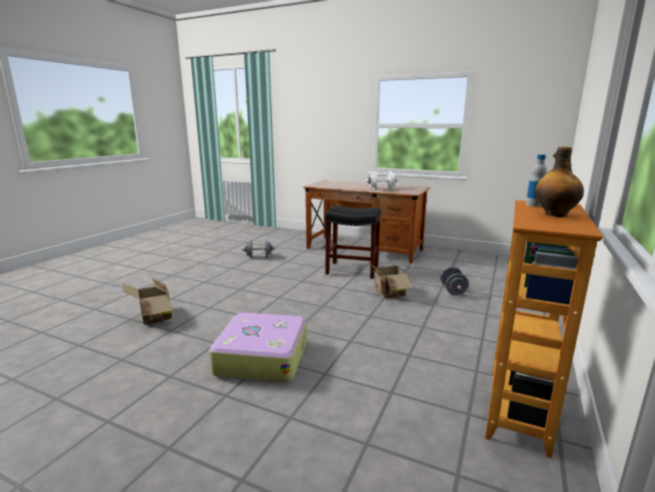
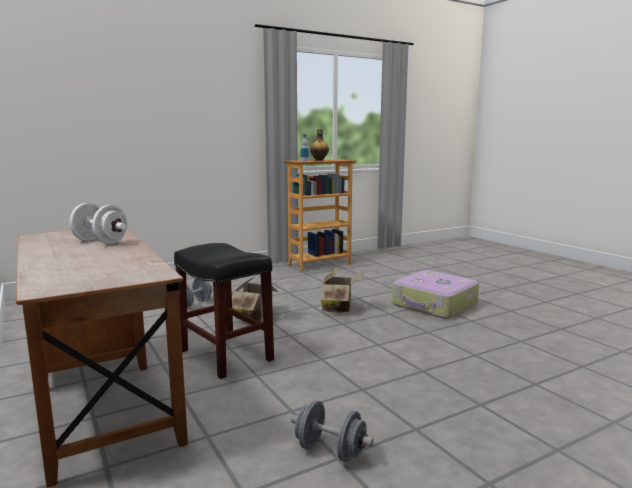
camera: 145 degrees left, 5 degrees down
cardboard box [123,278,172,325] -> cardboard box moved to [321,268,364,313]

